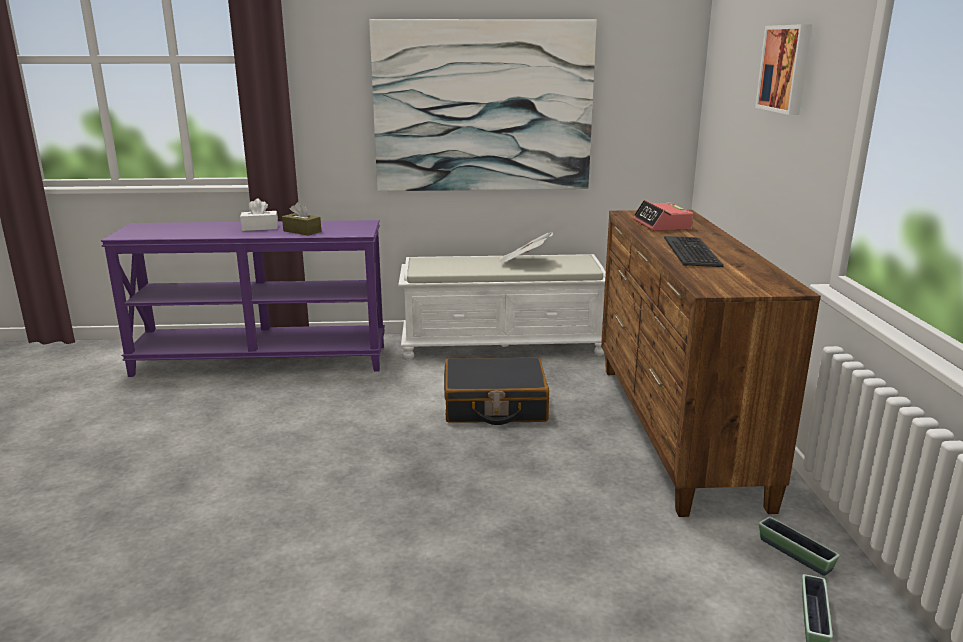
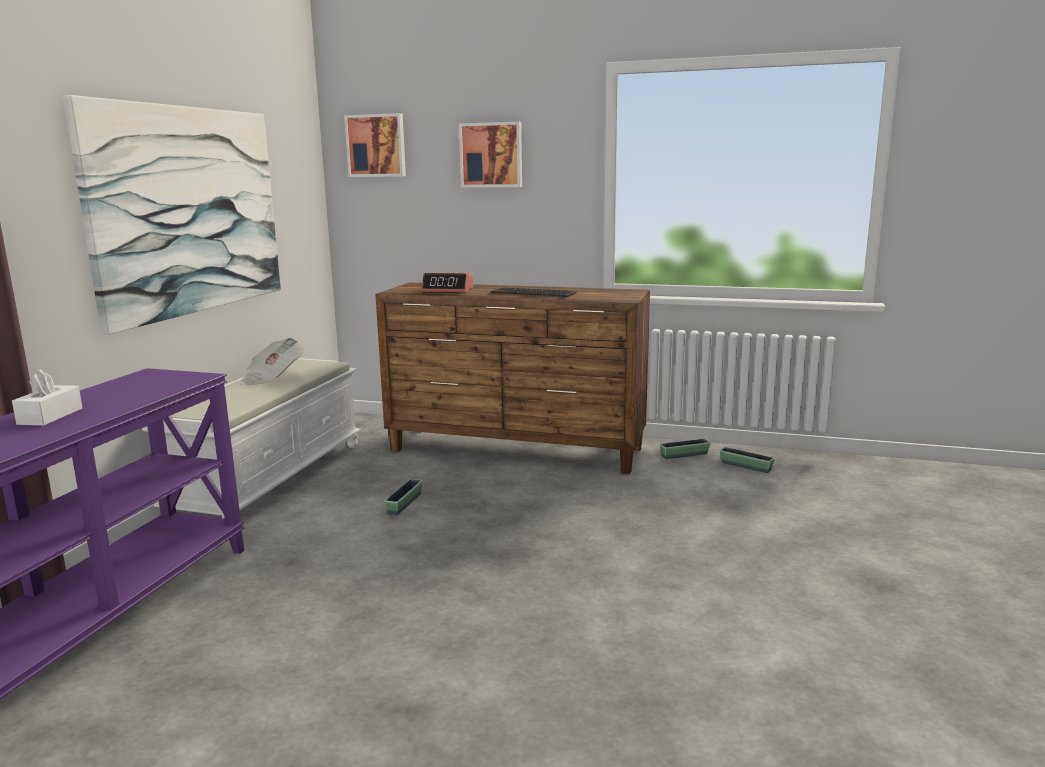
camera: 70 degrees left, 5 degrees down
brown tissue box [282,202,321,236] -> none
black suitcase [444,357,549,425] -> planter [384,479,423,515]
none -> picture [344,113,406,177]

